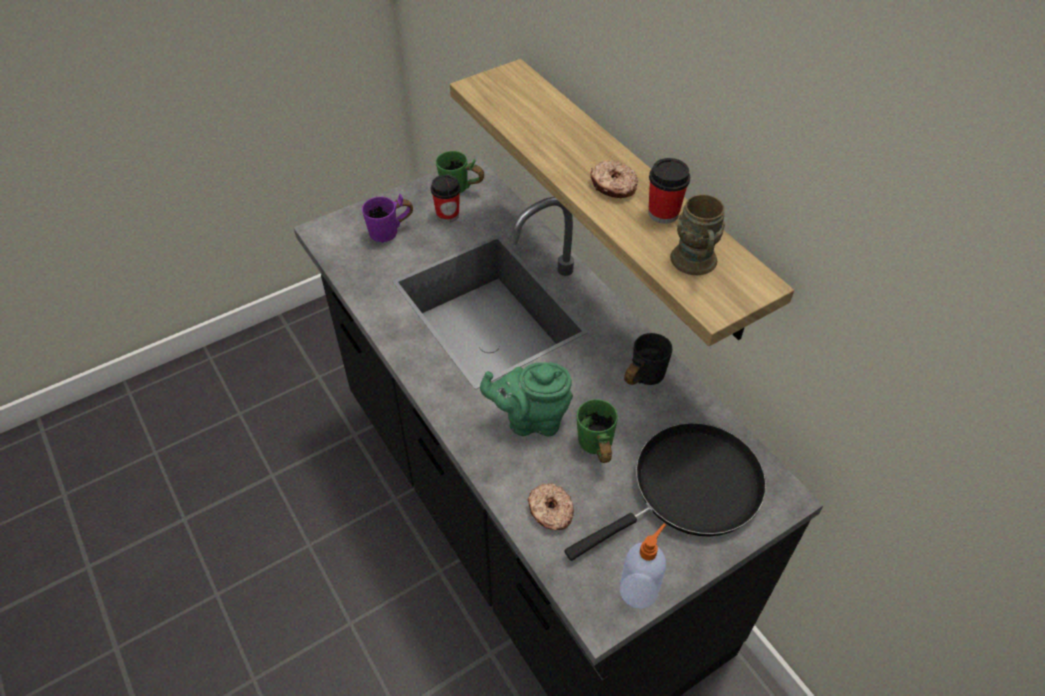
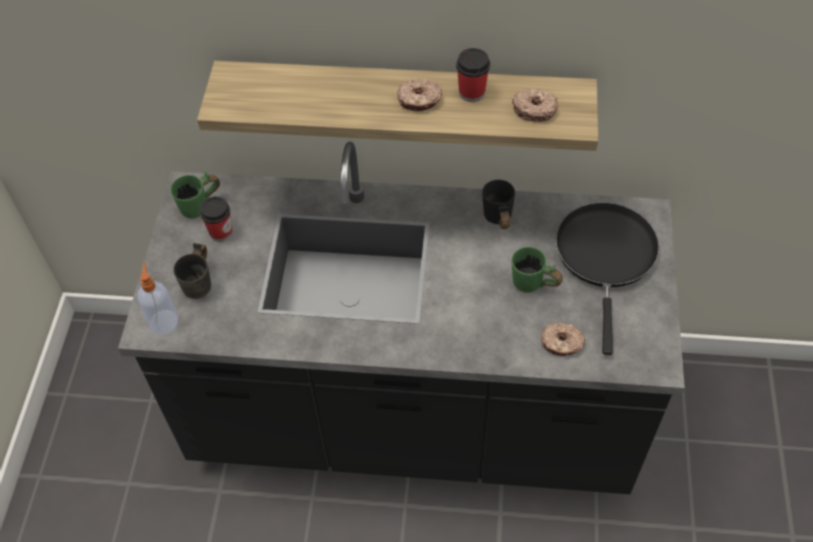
camera: 50 degrees left, 5 degrees up
purple mug [362,194,413,242] -> grey mug [173,243,211,299]
green teapot [480,362,573,436] -> none
soap dispenser [620,524,666,609] -> soap dispenser moved to [137,262,178,334]
brown mug [670,194,725,275] -> donut [512,89,558,122]

